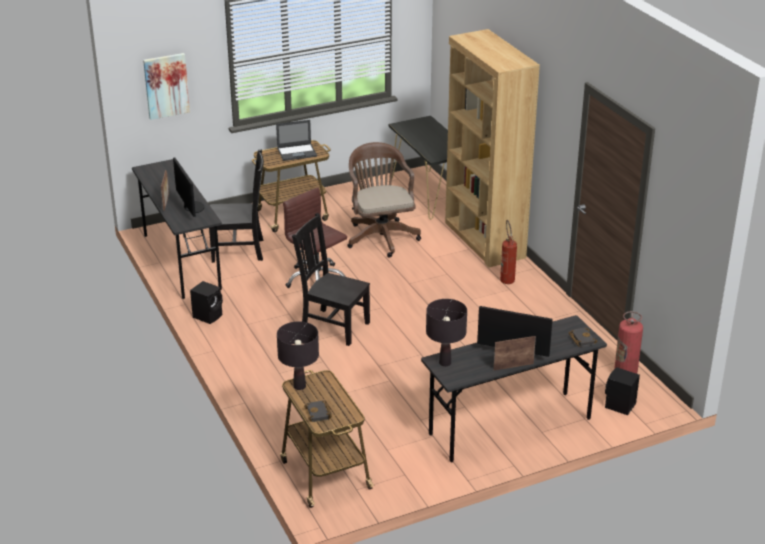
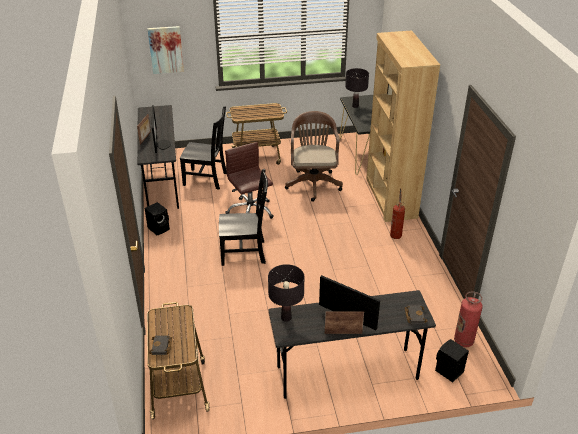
camera: 15 degrees right, 5 degrees up
laptop [276,120,317,161] -> none
black table lamp [277,321,319,390] -> black table lamp moved to [345,68,369,108]
black chair [292,213,370,346] -> black chair turned 135 degrees clockwise [219,169,268,266]

